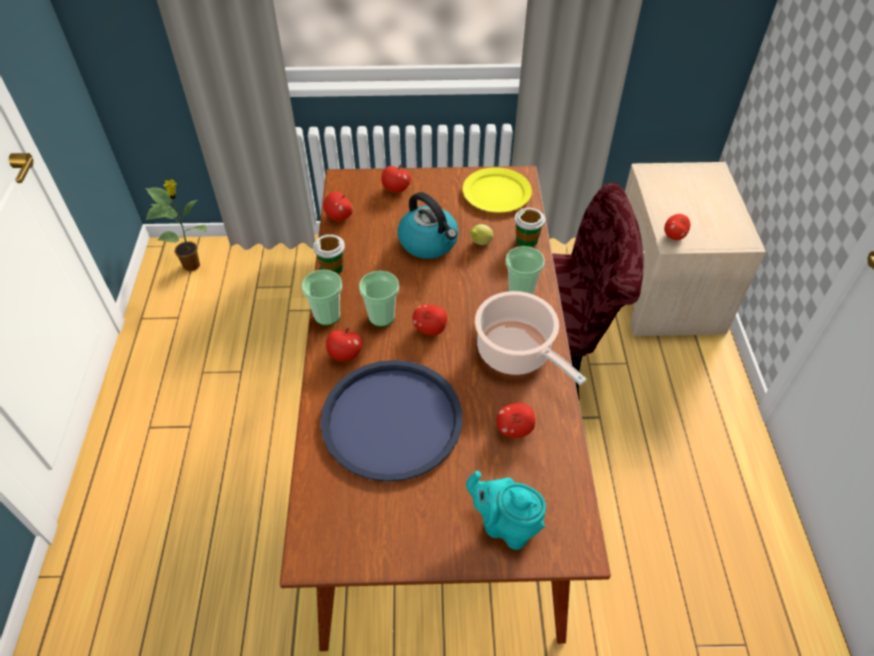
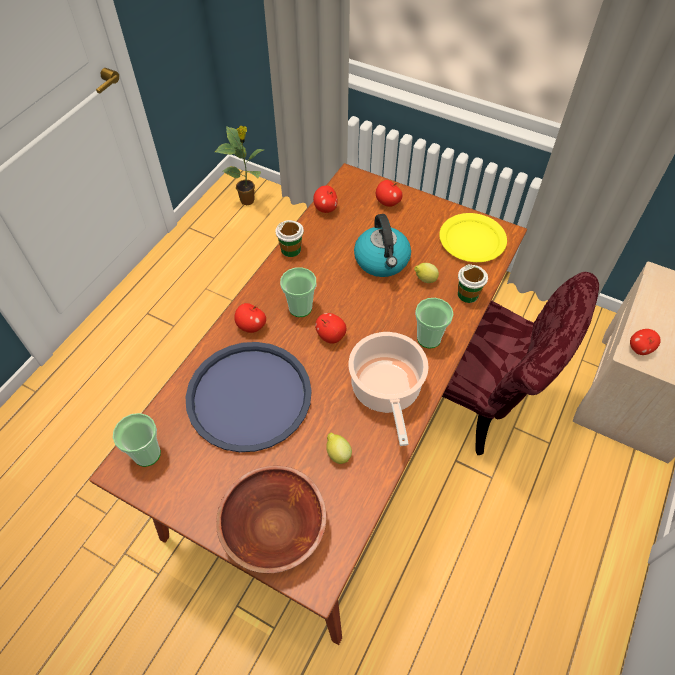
camera: 30 degrees right, 5 degrees up
cup [302,270,342,326] -> cup moved to [113,413,161,467]
turquoise teapot [466,471,546,550] -> brown bowl [216,466,327,573]
apple [496,403,535,438] -> lemon [326,433,352,464]

